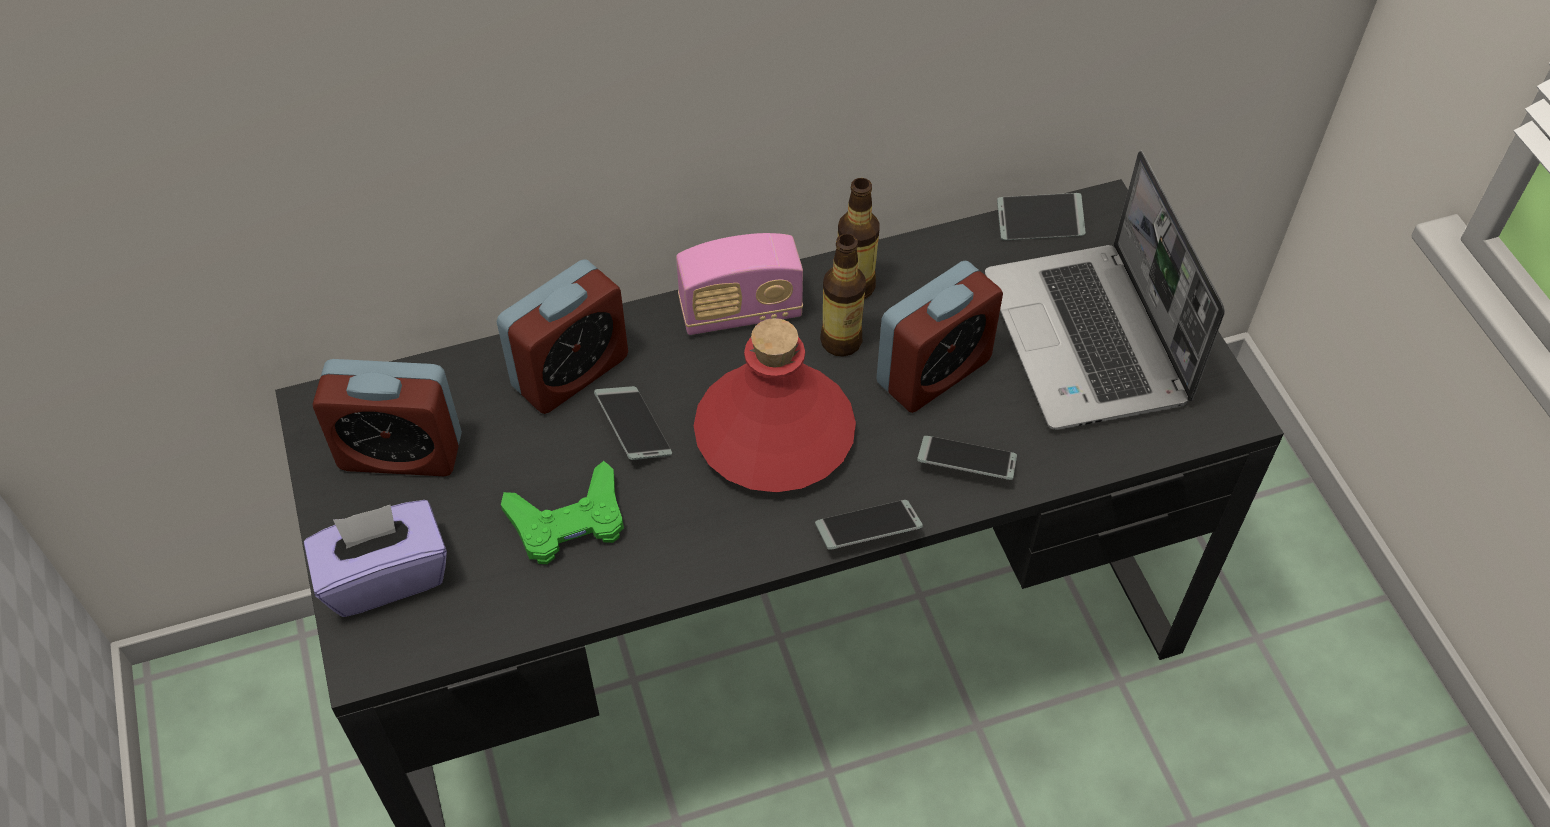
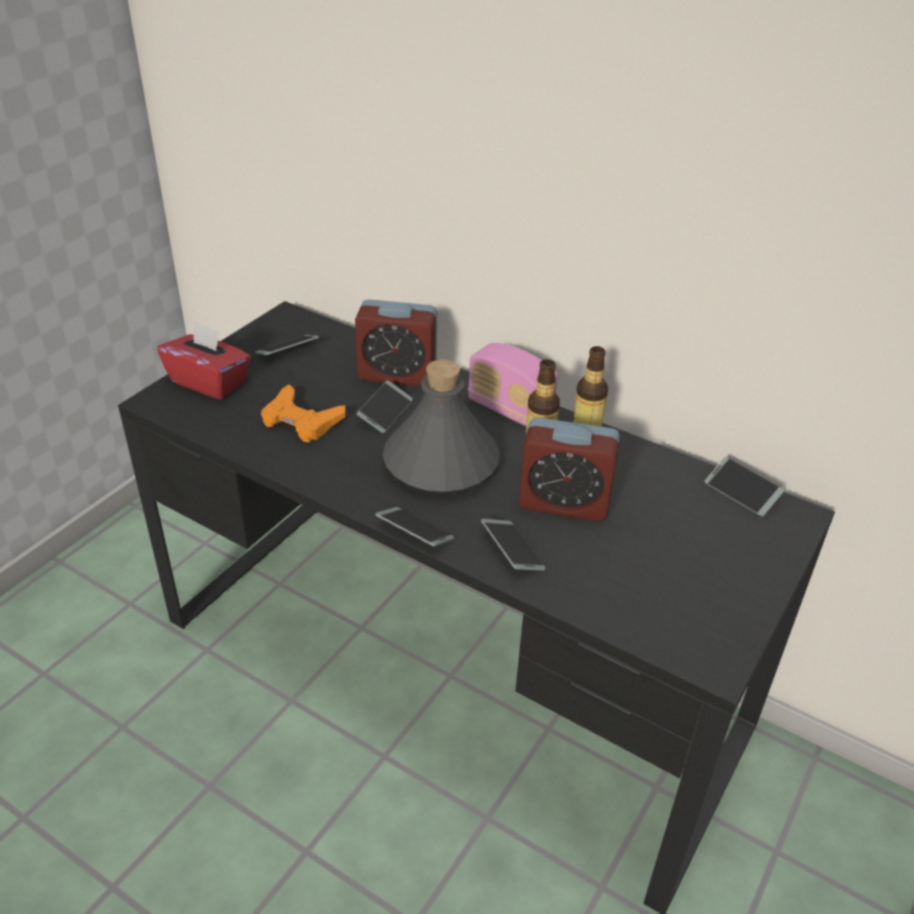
camera: 50 degrees right, 15 degrees down
purple tissue box [304,500,447,617] -> red tissue box [157,321,251,400]
alarm clock [312,359,462,476] -> phone [255,335,319,355]
green game controller [501,461,624,564] -> orange game controller [261,384,346,442]
red bottle [693,318,856,492] -> grey bottle [383,360,500,493]
laptop [985,151,1225,430] -> none

